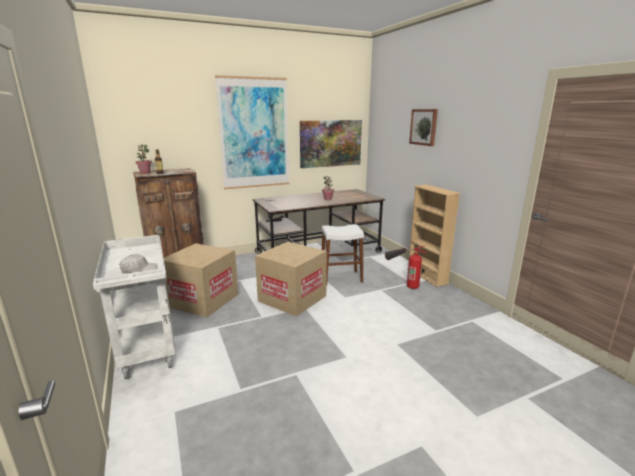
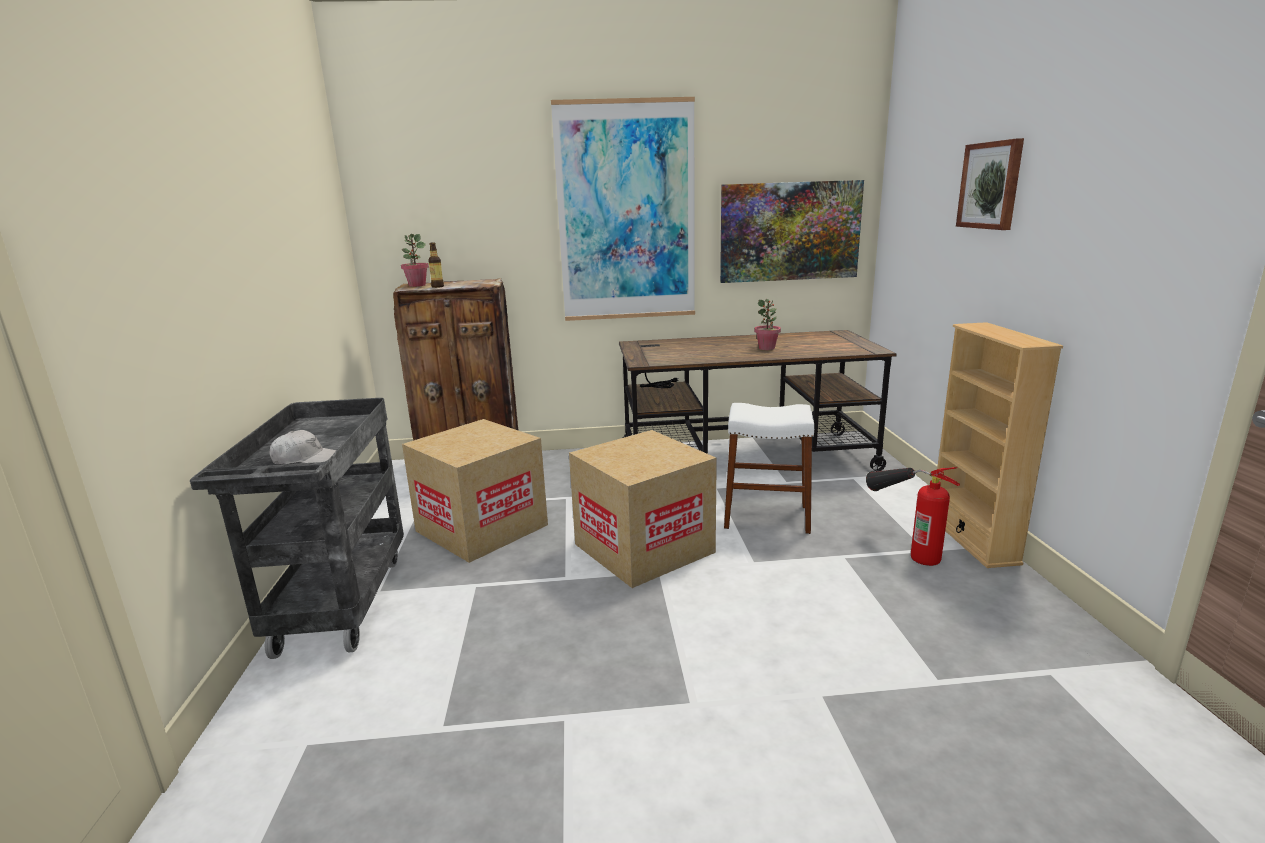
camera: 20 degrees right, 0 degrees up
white cart [93,235,176,380] -> black cart [190,398,404,659]

